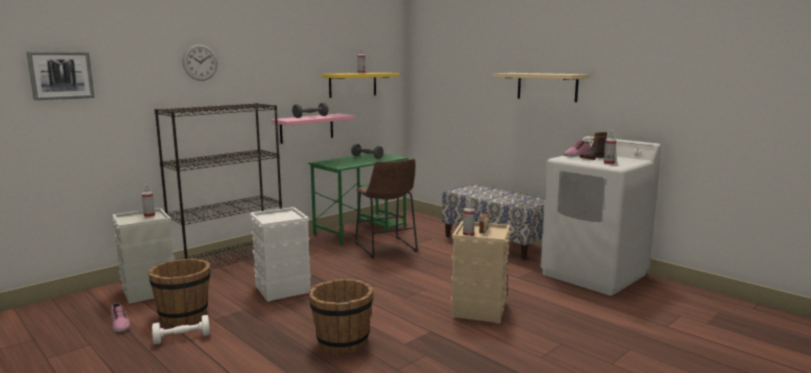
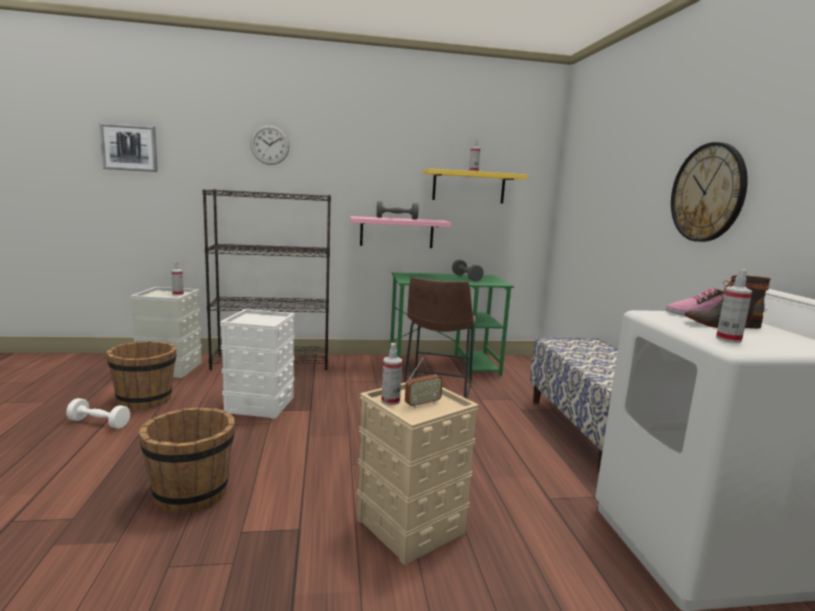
camera: 35 degrees right, 0 degrees up
shoe [111,303,130,332] -> none
beige shelf [493,73,588,102] -> wall clock [671,142,748,242]

